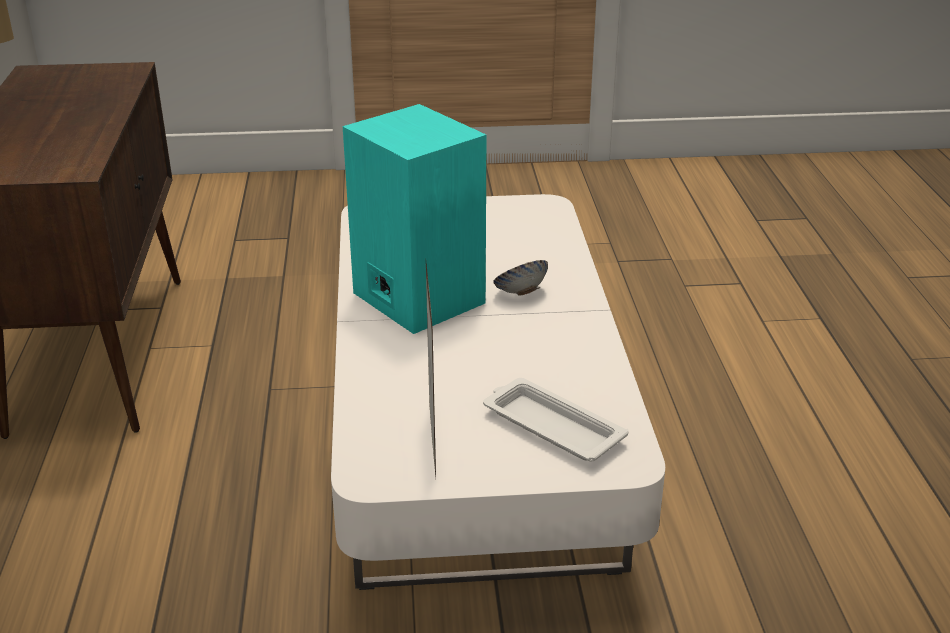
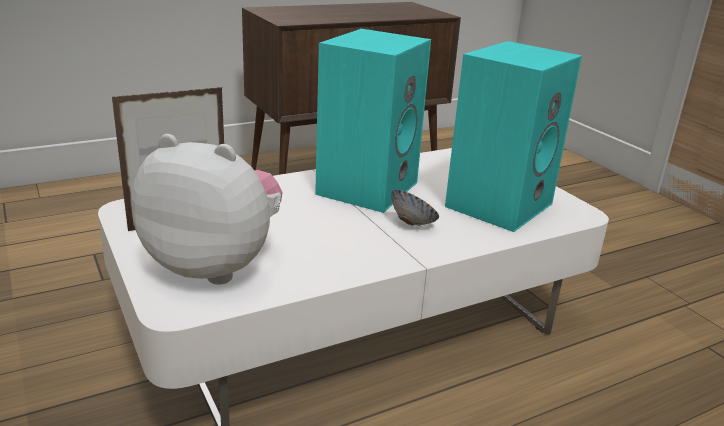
camera: 65 degrees right, 5 degrees down
white tray [483,378,629,462] -> plush toy [132,134,282,285]
none -> turquoise speaker [445,41,582,232]

